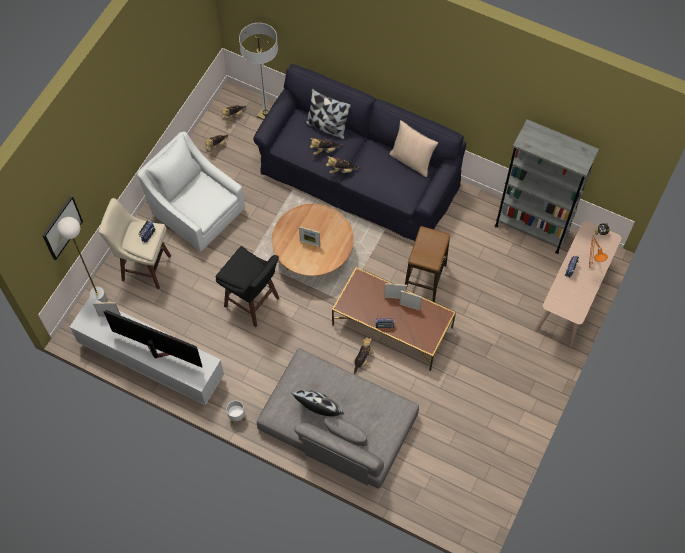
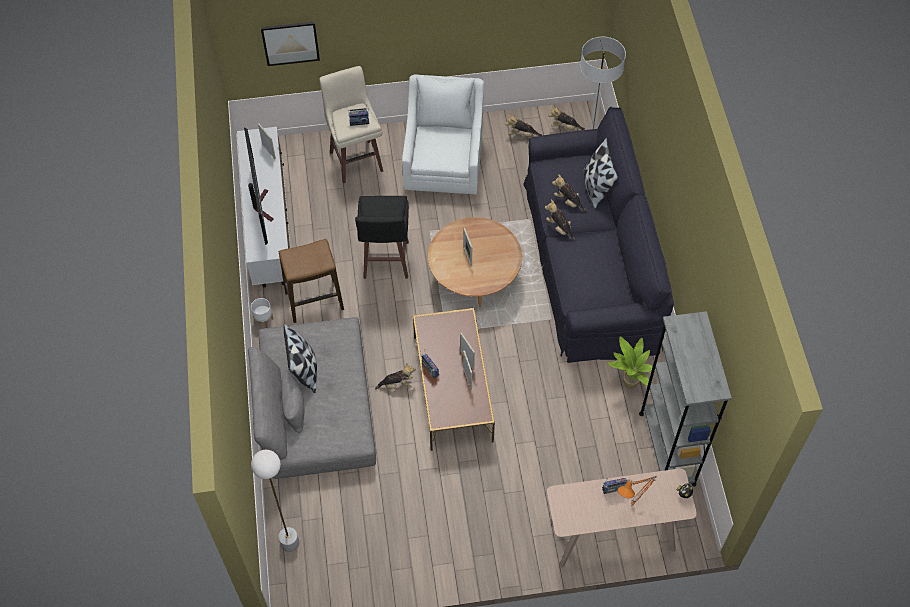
camera: 55 degrees right, 5 degrees down
white floor lamp [57,217,107,302] -> white floor lamp moved to [251,450,299,552]
beige pillow [389,120,438,177] -> none
stool [405,226,450,302] -> stool moved to [279,239,344,323]
none -> potted plant [607,336,656,389]

